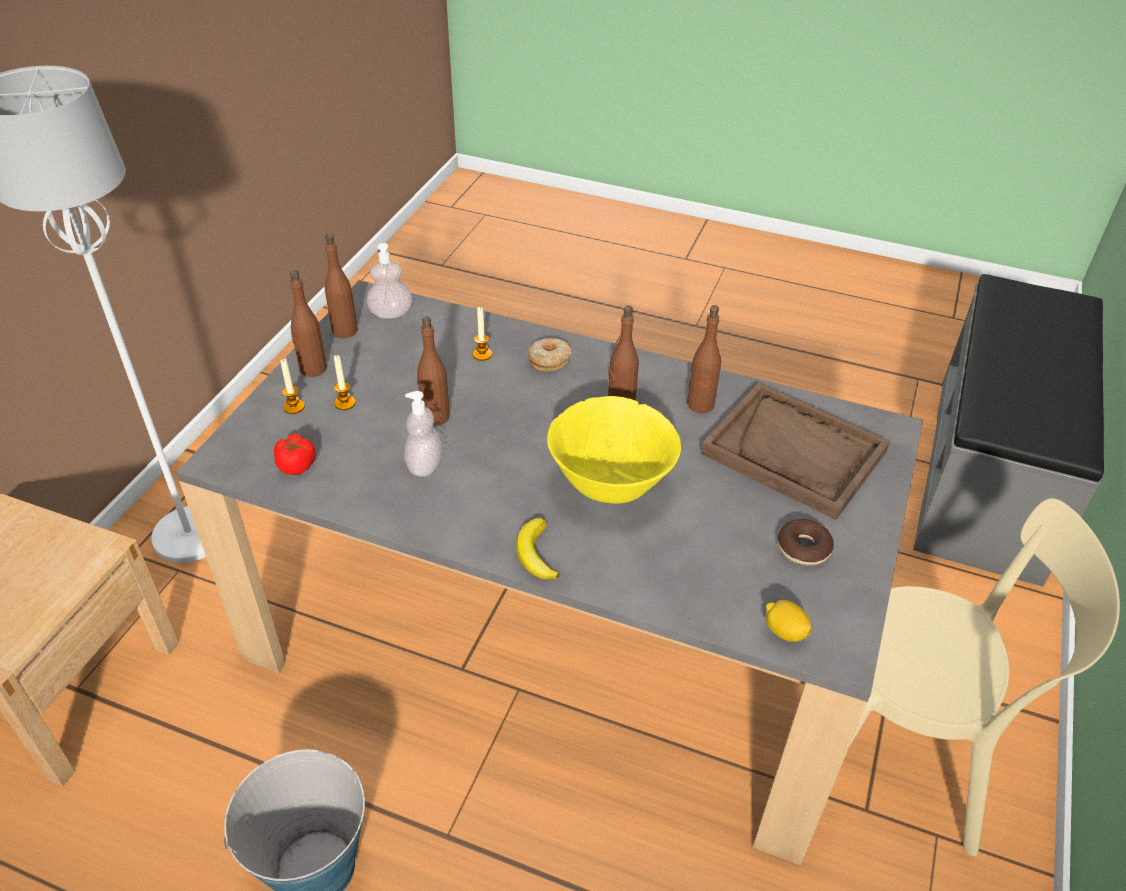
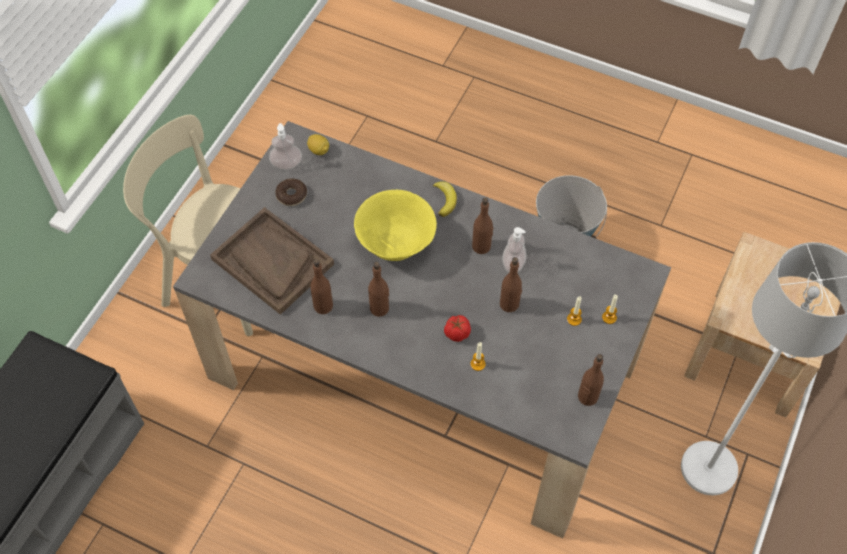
camera: 175 degrees left, 15 degrees up
tomato [274,434,316,475] -> tomato moved to [444,315,471,342]
brown bottle [290,270,327,377] -> brown bottle moved to [472,197,493,254]
soap dispenser [367,243,413,319] -> soap dispenser moved to [269,123,302,170]
donut [528,338,572,371] -> none

